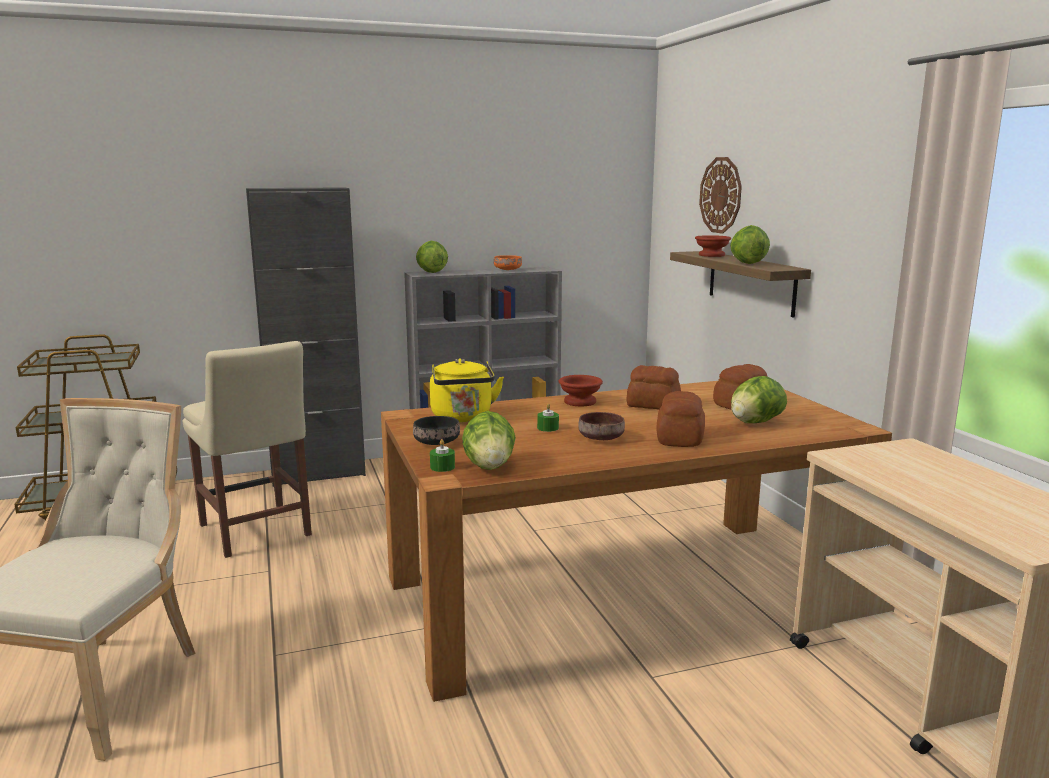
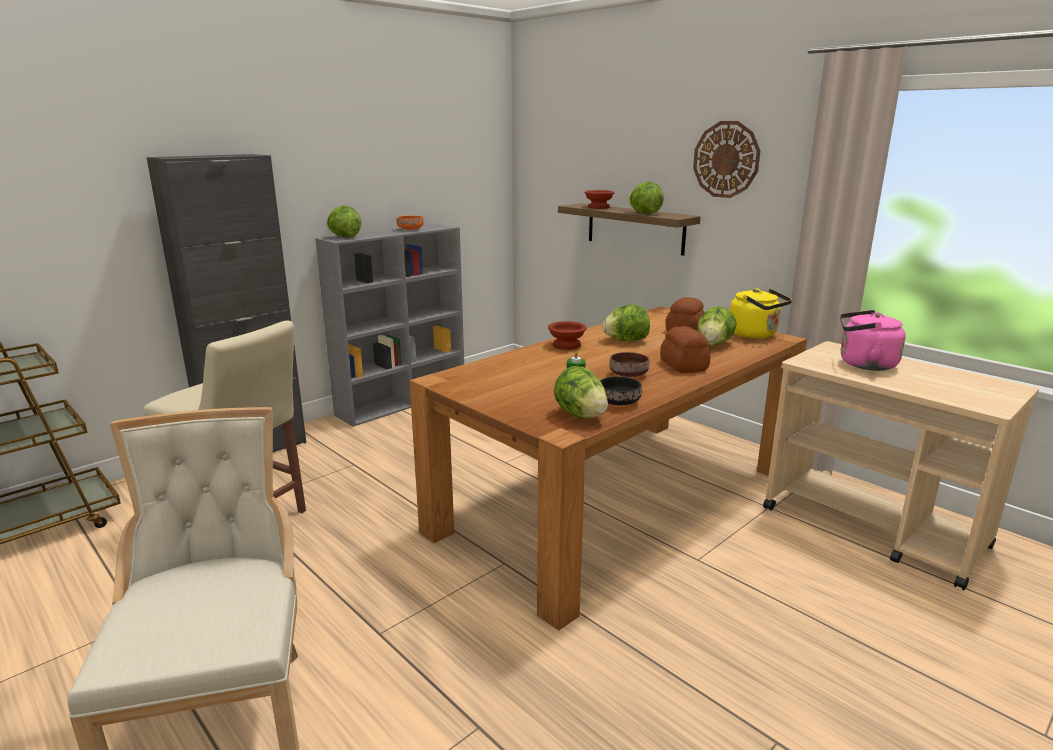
camera: 25 degrees left, 5 degrees up
black bowl [413,416,460,445] -> black bowl moved to [600,376,642,405]
yellow kettle [430,358,504,422] -> yellow kettle moved to [730,288,792,339]
green candle [430,439,455,472] -> none
bread [626,365,681,410] -> lettuce [602,305,650,341]
wall clock [699,157,742,234] -> wall clock moved to [693,121,760,198]
none -> pink kettle [840,310,906,371]

